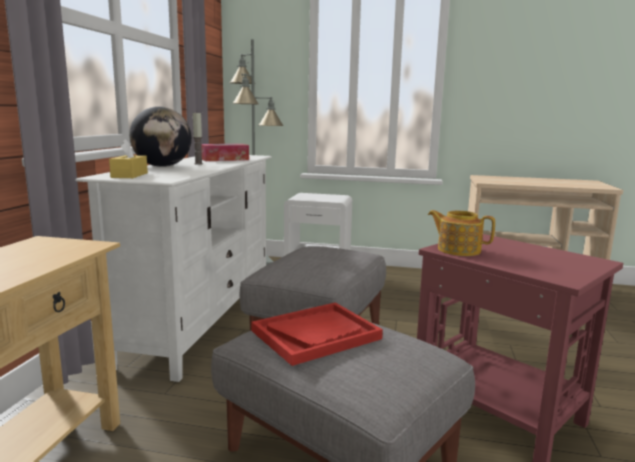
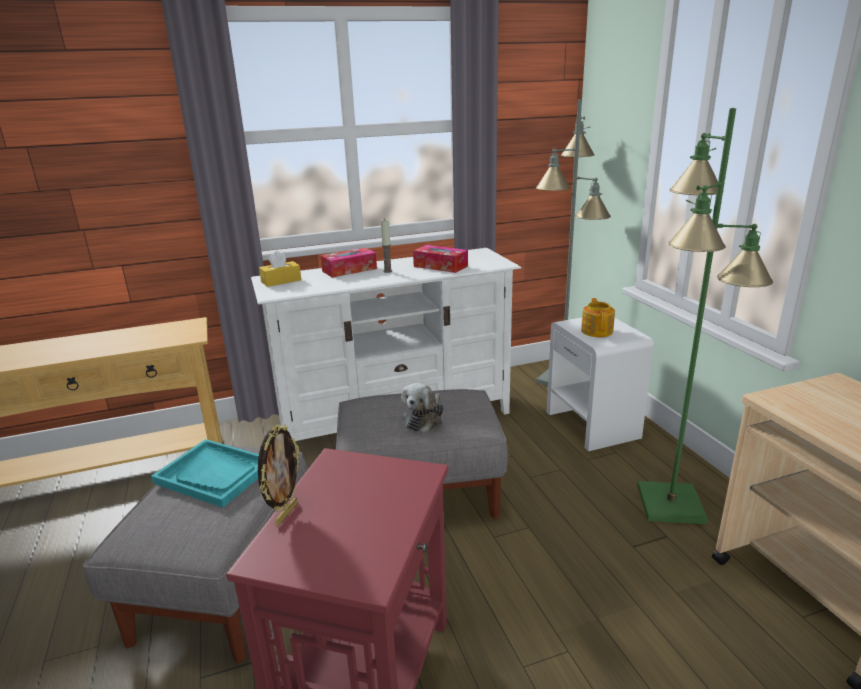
camera: 60 degrees right, 10 degrees up
globe [129,106,192,167] -> tissue box [320,248,377,278]
red tray [252,302,383,366] -> turquoise tray [151,439,259,508]
teapot [428,210,495,256] -> teapot moved to [581,298,615,337]
none -> picture frame [258,424,300,526]
none -> plush toy [401,383,443,433]
none -> green floor lamp [637,108,773,524]

